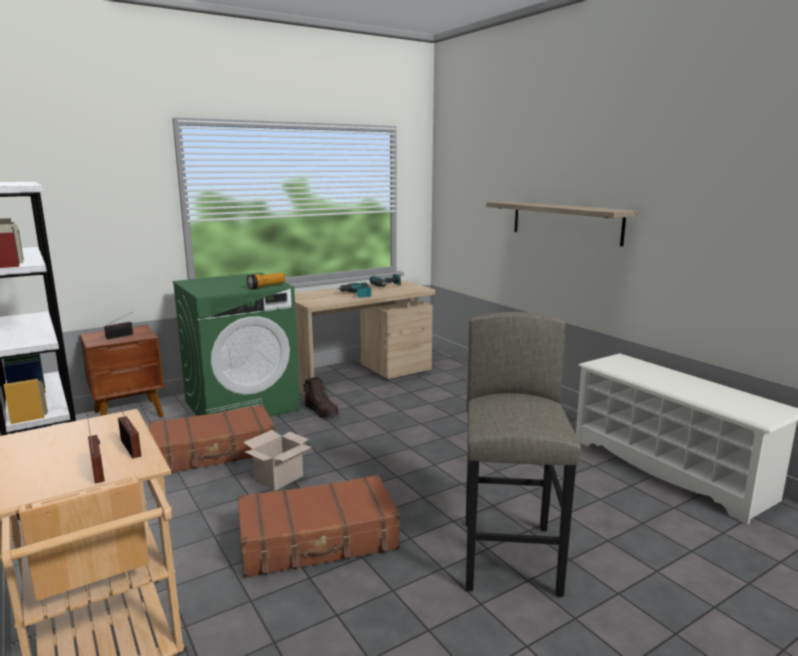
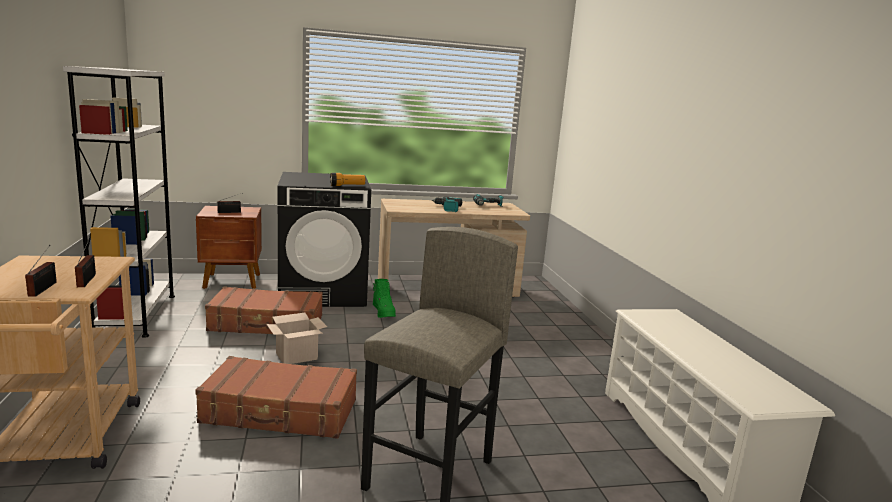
camera: 20 degrees right, 0 degrees up
green washing machine [173,272,300,417] -> black washing machine [278,172,371,307]
brown boot [303,377,339,418] -> green boot [373,279,396,318]
shelf [486,201,638,246] -> none

